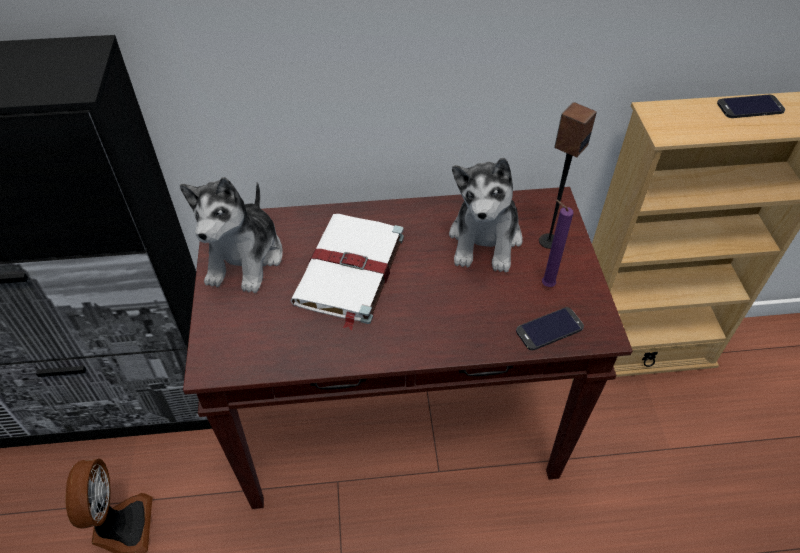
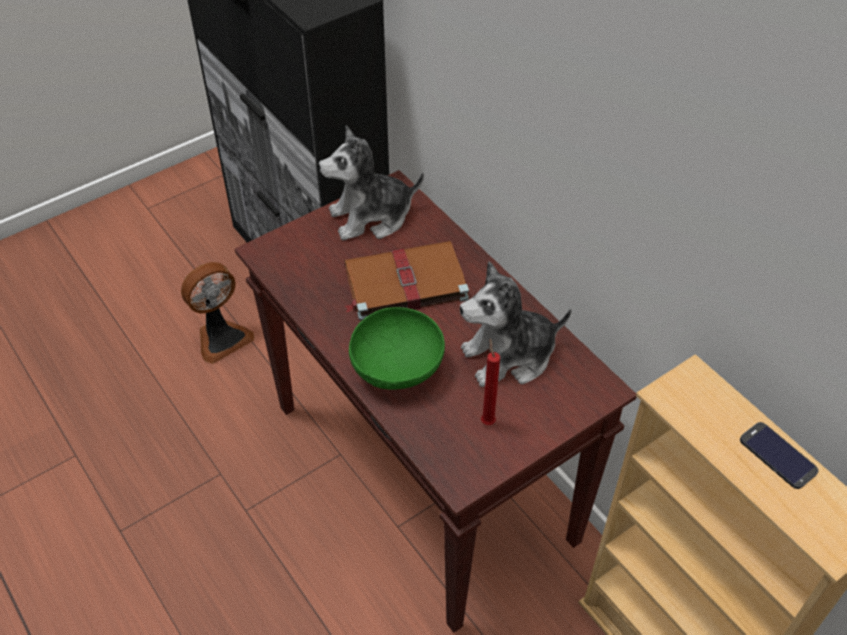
camera: 60 degrees right, 0 degrees up
white book [290,214,404,330] -> brown book [344,241,469,320]
phone [516,307,584,351] -> none
speaker [539,102,597,249] -> none
purple candle [542,199,573,287] -> red candle [481,339,500,425]
none -> green bowl [349,307,445,390]

